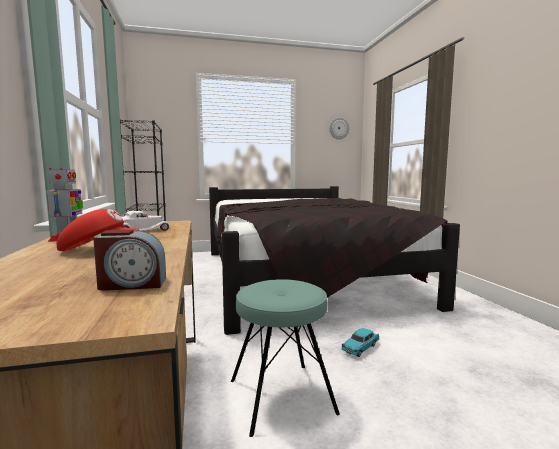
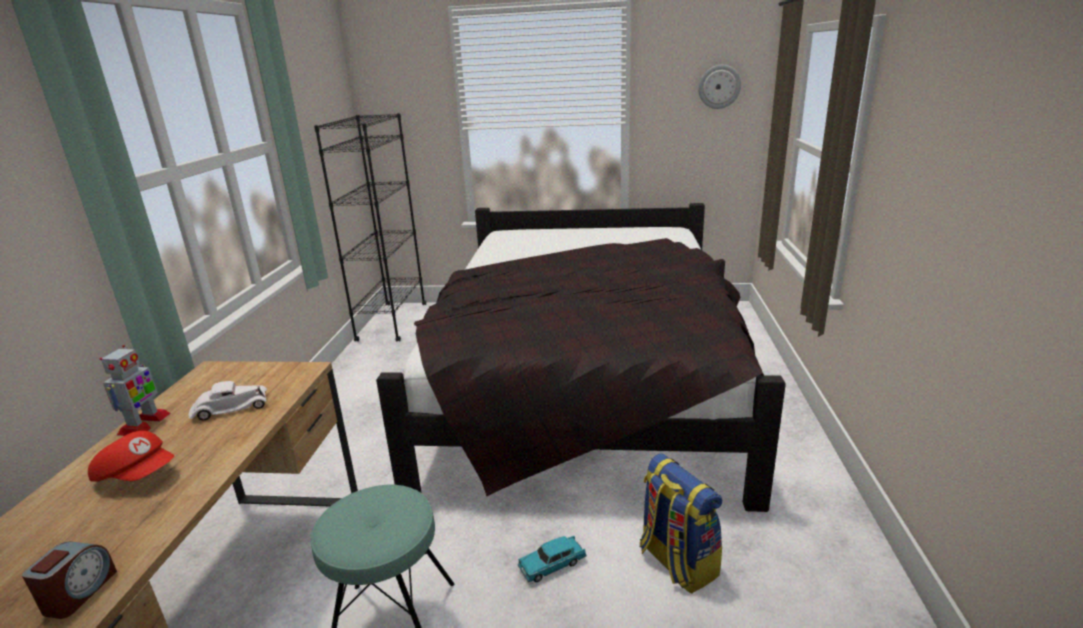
camera: 20 degrees right, 15 degrees up
alarm clock [93,230,166,291] -> alarm clock turned 90 degrees counterclockwise [22,541,117,619]
none -> backpack [640,454,722,594]

